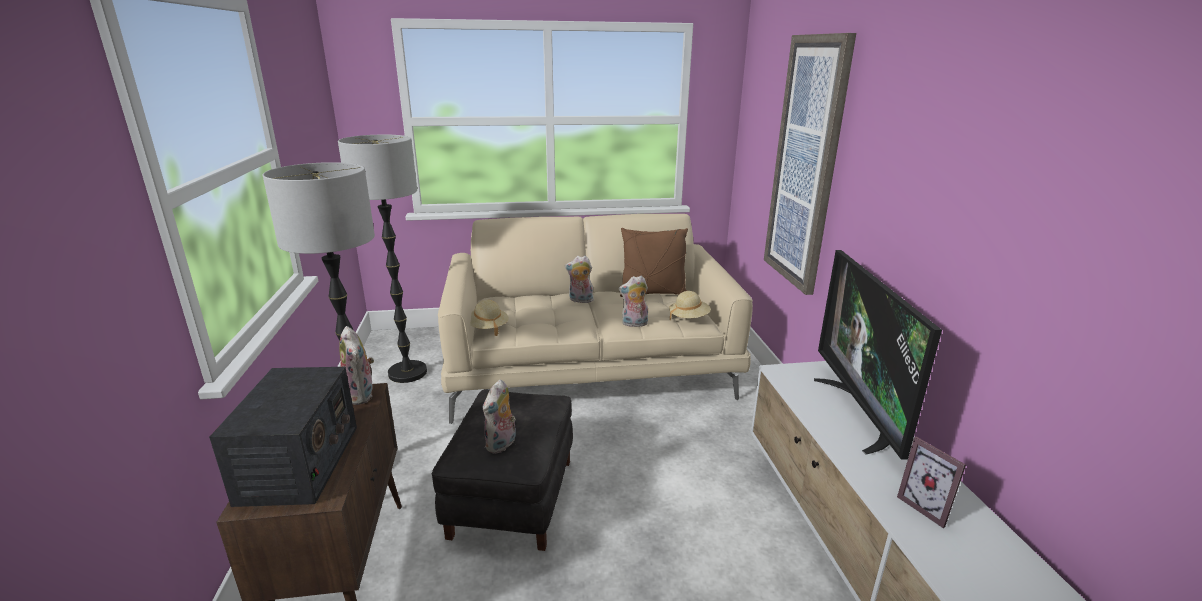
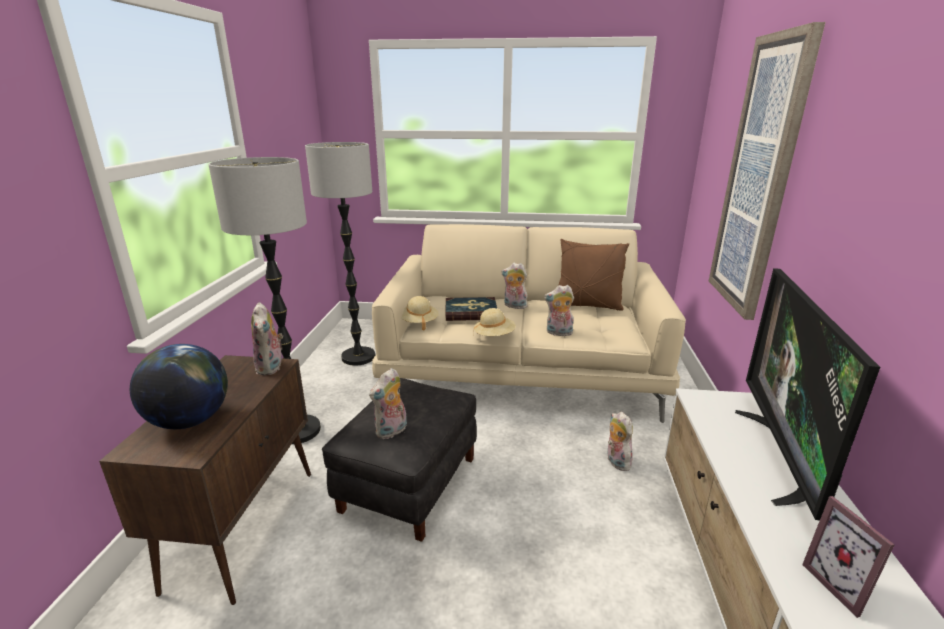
camera: 15 degrees right, 0 degrees up
radio [209,367,357,507] -> globe [130,344,228,429]
beige hat [669,291,711,321] -> beige hat moved to [473,308,516,337]
none -> book [446,297,497,321]
none -> plush toy [608,412,633,471]

